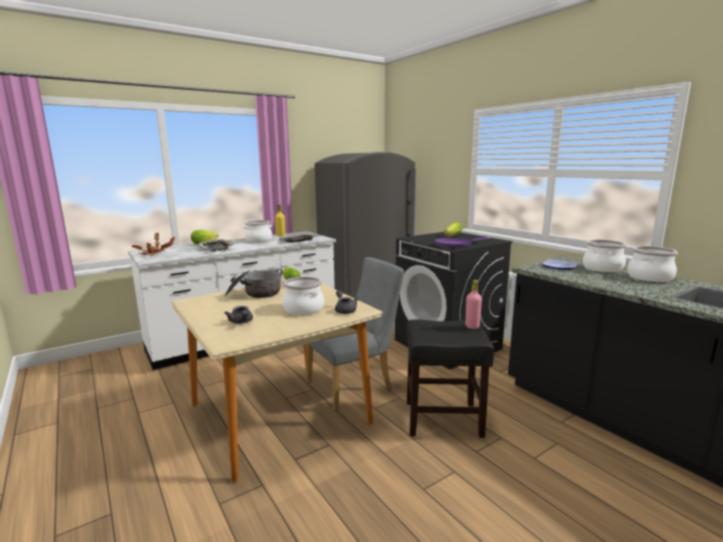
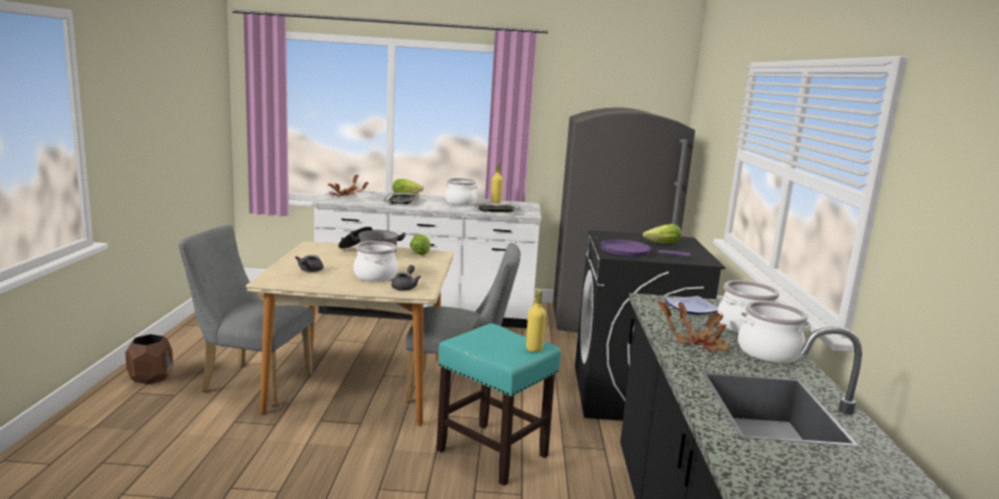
camera: 35 degrees right, 0 degrees up
black stool [407,320,494,438] -> turquoise stool [436,323,561,486]
pink bottle [465,280,482,329] -> yellow bottle [526,290,546,352]
none -> brown planter [125,334,173,384]
none -> grey chair [178,225,313,406]
none -> potted plant [658,301,729,351]

